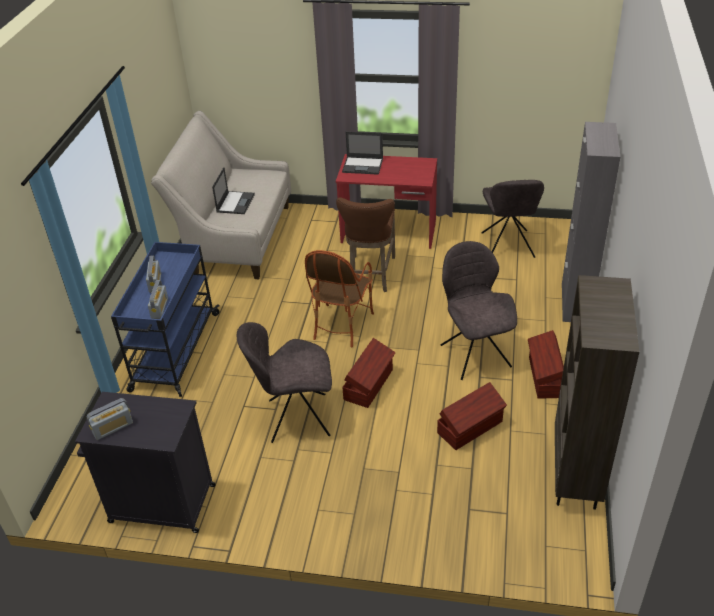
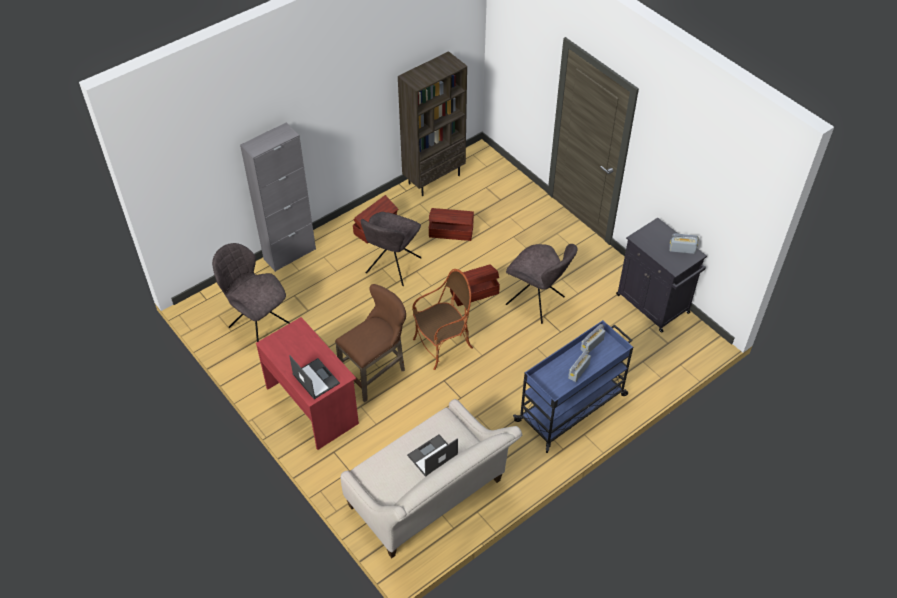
camera: 140 degrees left, 10 degrees up
grey chair [482,180,544,258] -> grey chair turned 90 degrees counterclockwise [212,243,290,342]

